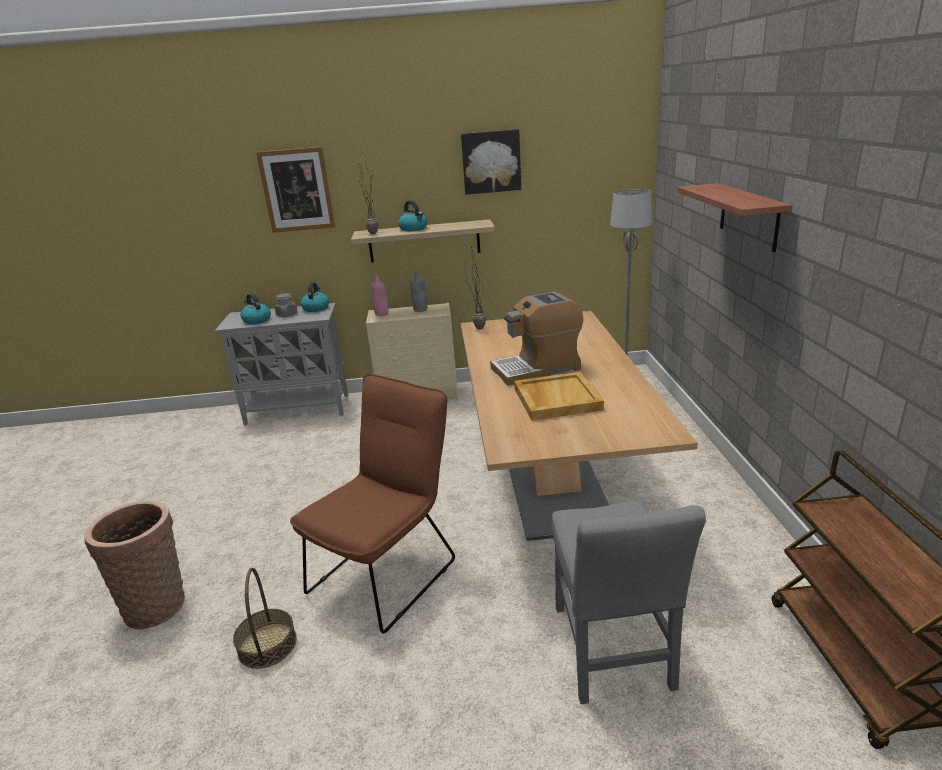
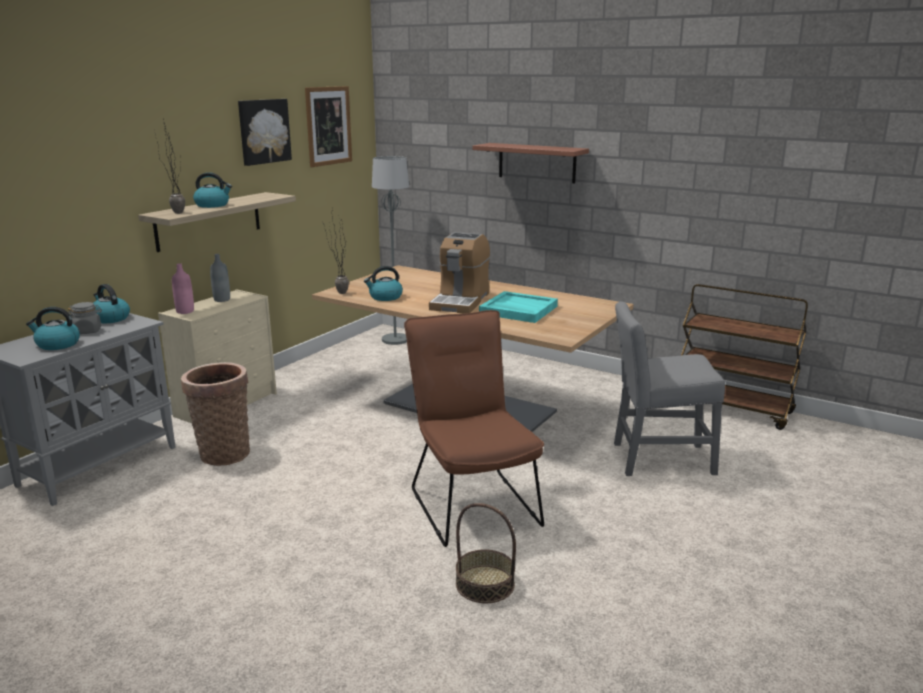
camera: 55 degrees left, 5 degrees down
basket [84,500,185,630] -> basket moved to [181,362,250,466]
picture [256,147,335,233] -> picture moved to [305,86,352,167]
beige tray [514,372,604,421] -> turquoise tray [479,291,558,323]
grey chair [552,501,706,704] -> grey chair turned 150 degrees clockwise [614,301,725,476]
none -> kettle [364,266,403,301]

